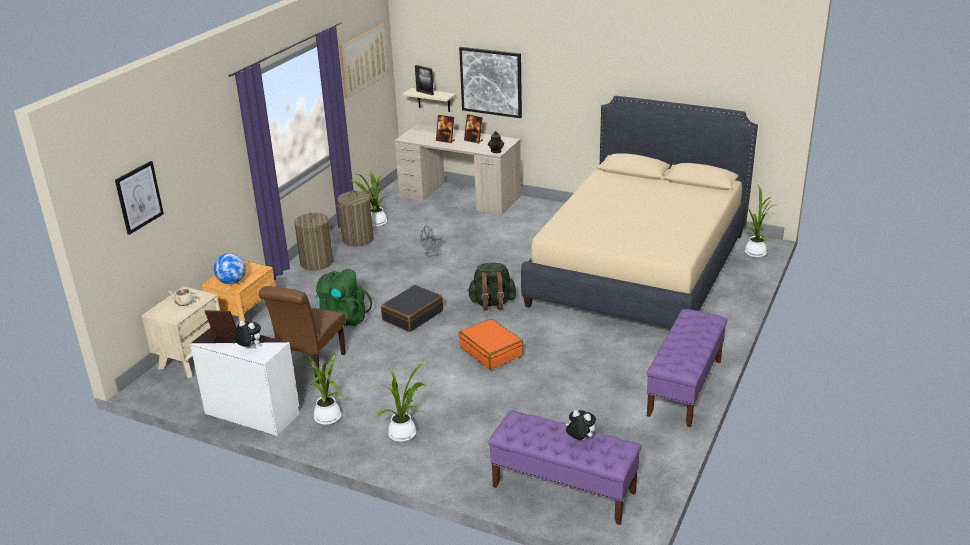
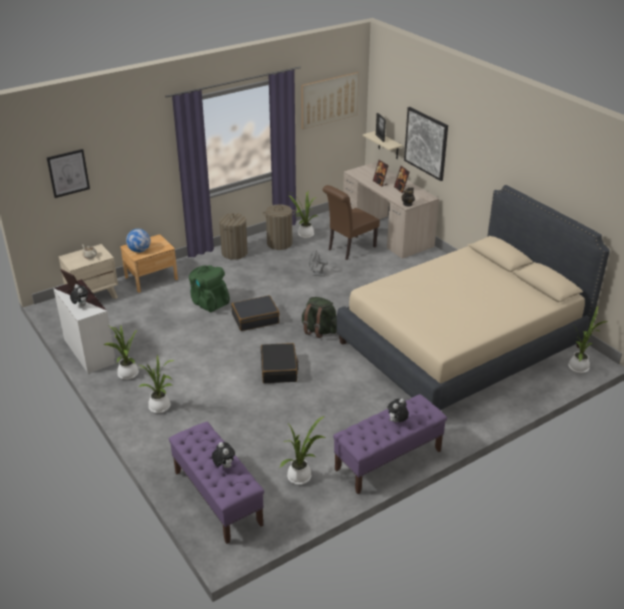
camera: 30 degrees right, 5 degrees up
brown chair [259,286,346,384] -> brown chair moved to [323,185,380,260]
orange suitcase [459,319,523,370] -> black suitcase [261,343,299,383]
none -> potted plant [280,416,326,485]
none -> plush toy [387,398,409,422]

